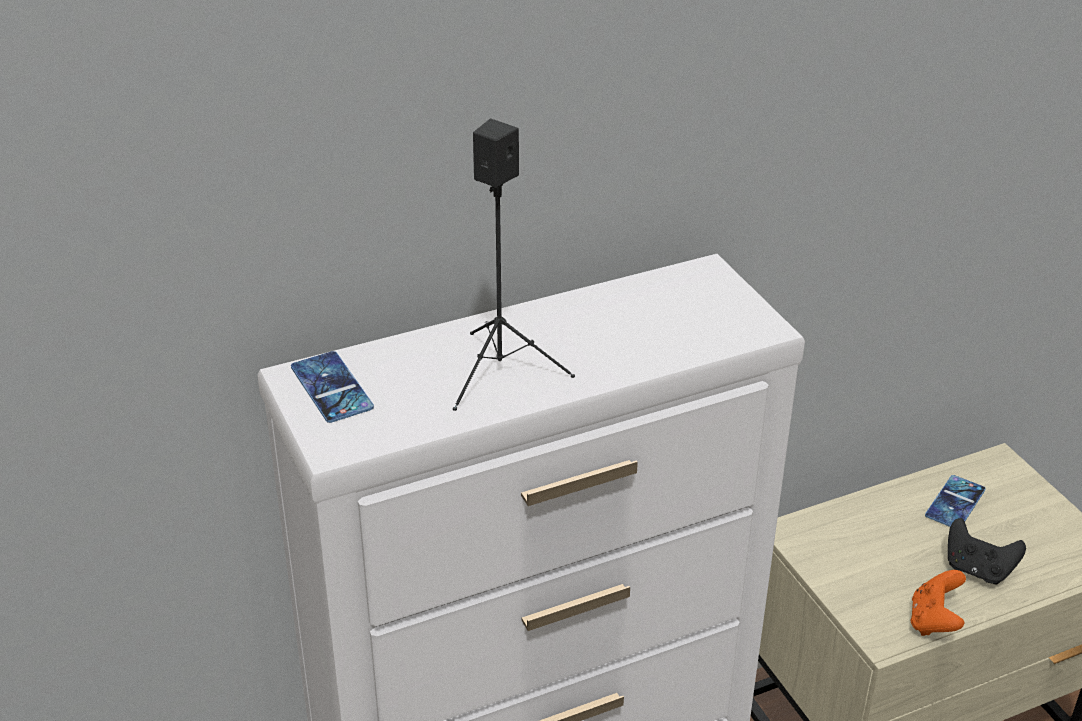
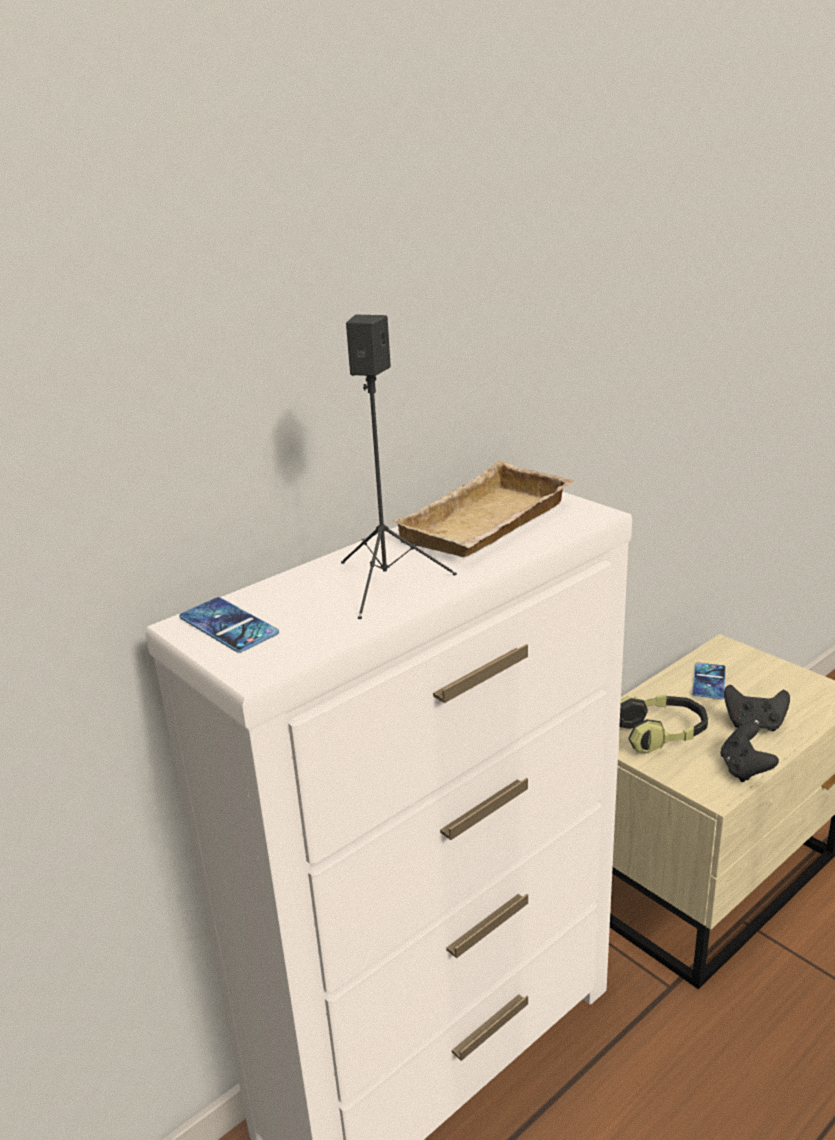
camera: 15 degrees left, 10 degrees down
orange game controller [910,570,966,636] -> black game controller [720,722,779,782]
none -> beige tray [391,461,574,557]
none -> headphones [619,695,708,753]

